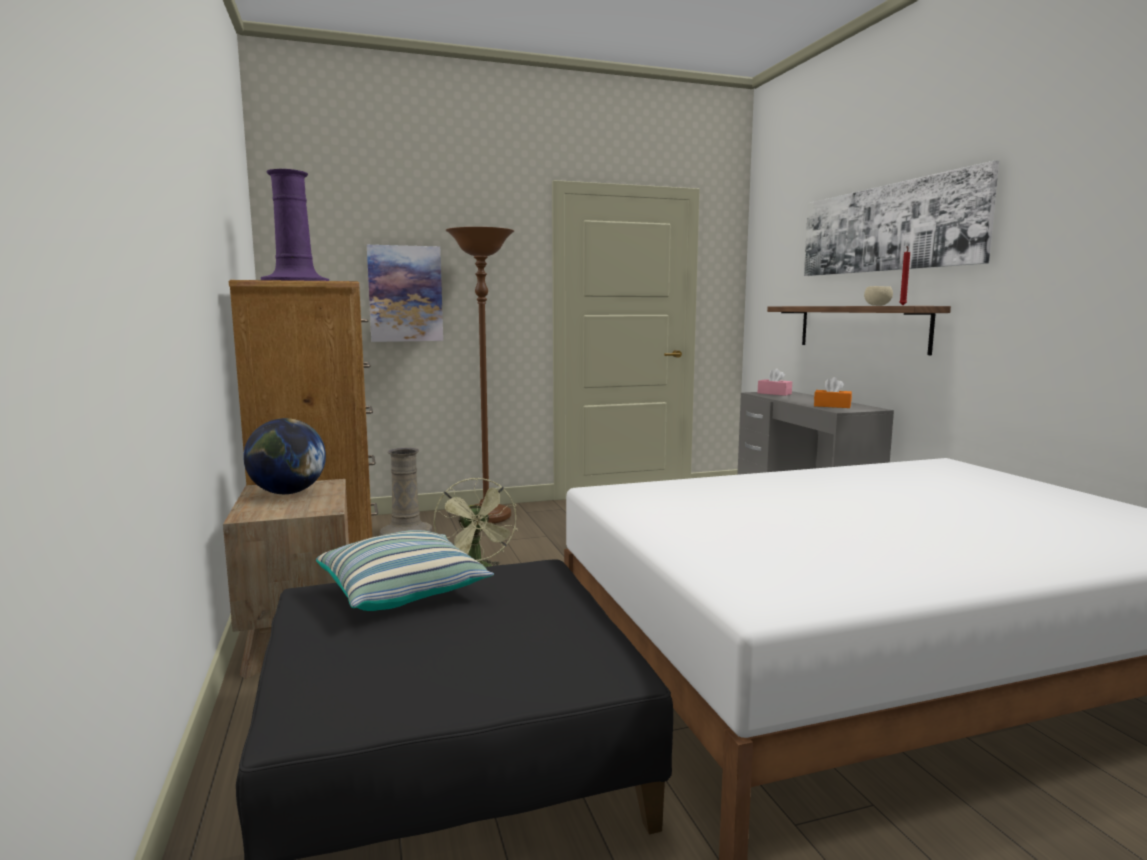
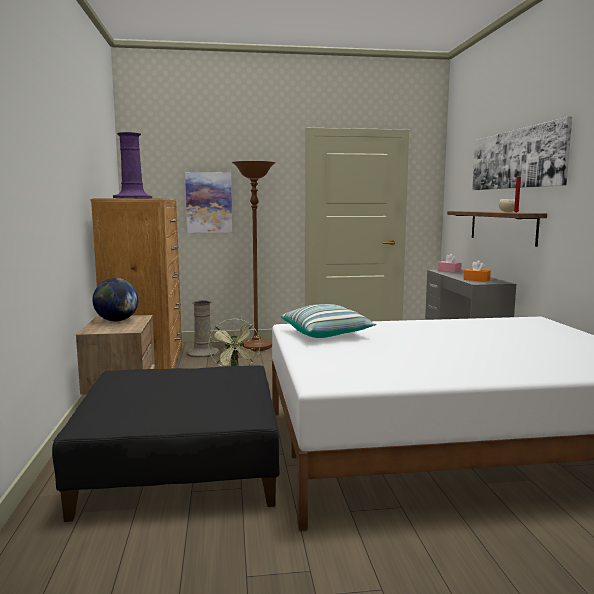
camera: 10 degrees right, 0 degrees up
pillow [316,530,494,611] -> pillow moved to [281,304,376,338]

